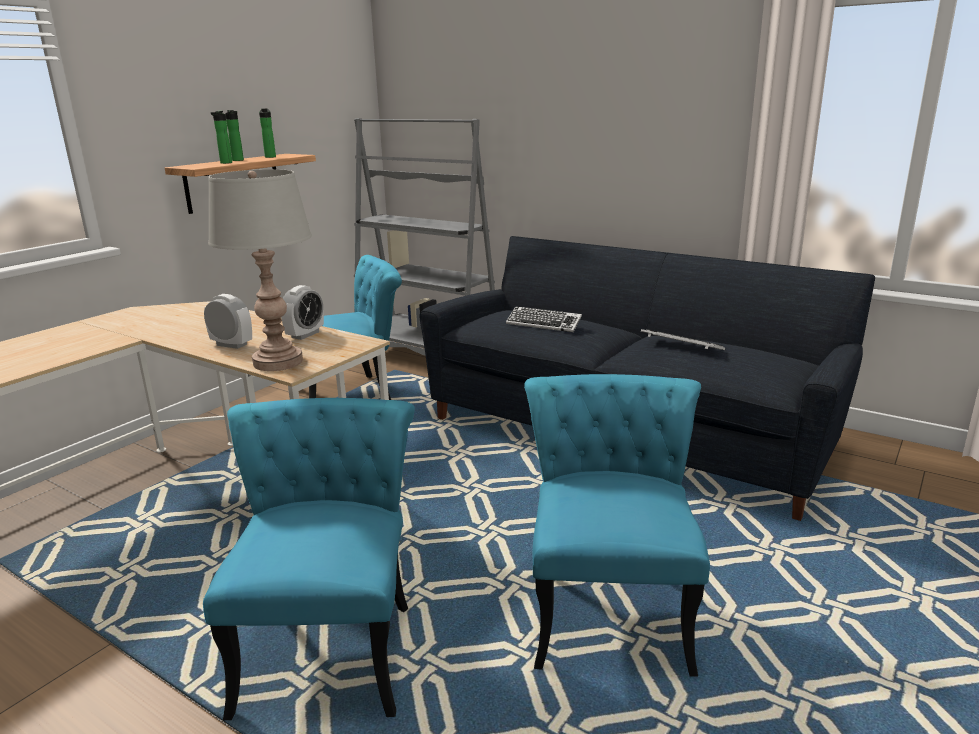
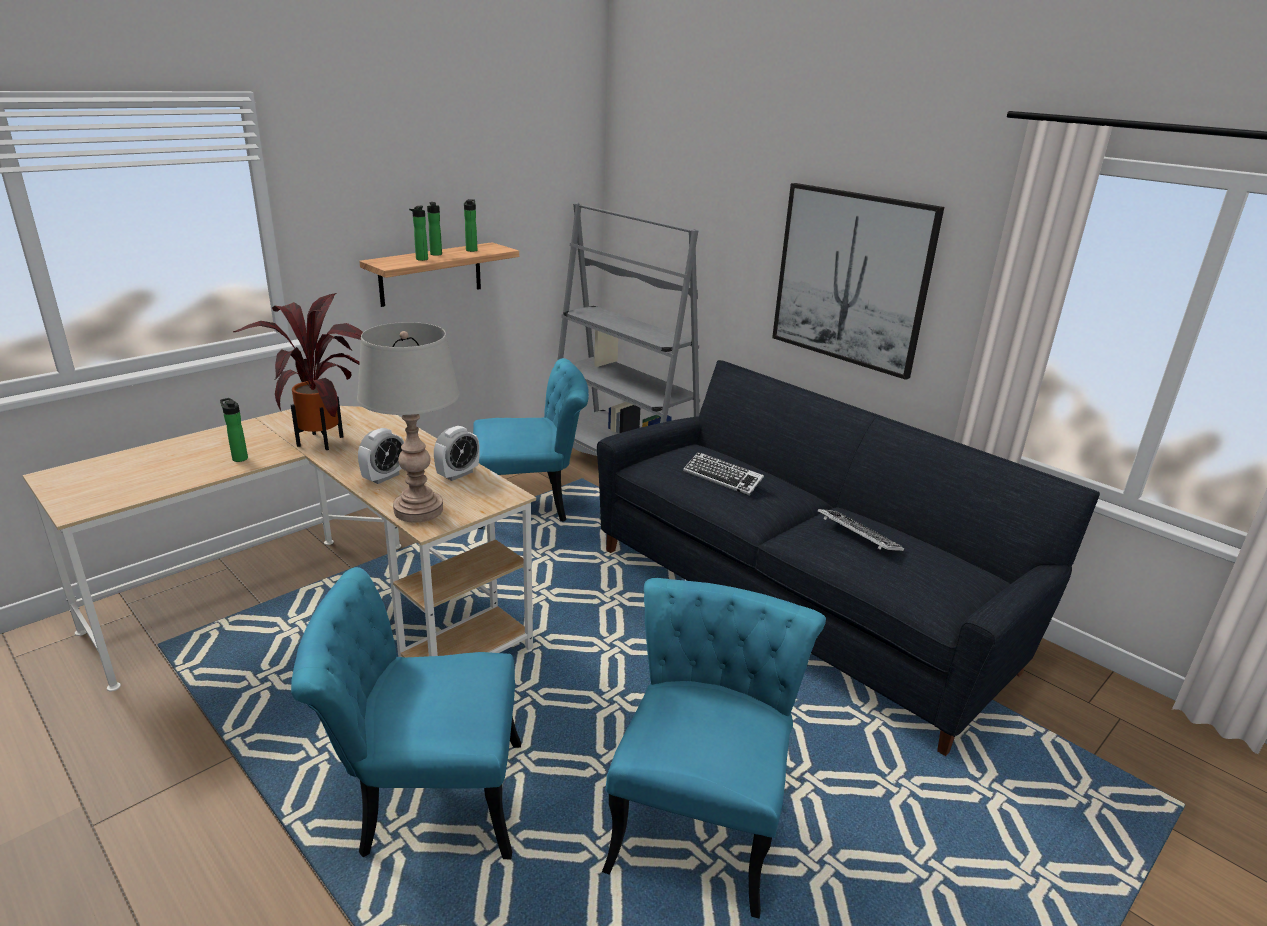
camera: 10 degrees right, 5 degrees up
turquoise chair [203,398,415,721] -> turquoise chair turned 105 degrees counterclockwise [291,567,521,859]
alarm clock [204,294,252,349] -> alarm clock turned 90 degrees clockwise [358,428,404,484]
none -> bottle [220,398,248,462]
none -> potted plant [233,293,363,450]
none -> picture [772,183,944,380]

